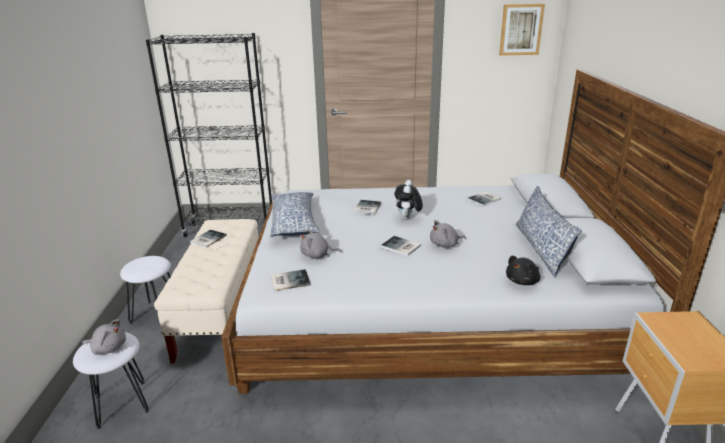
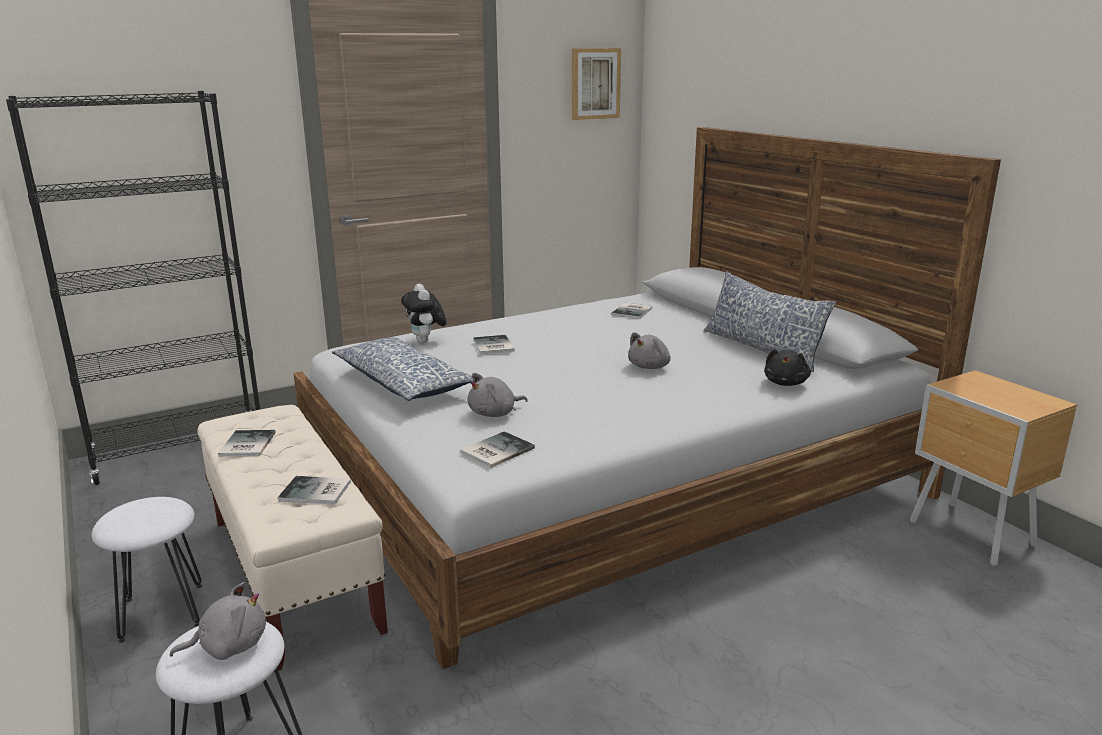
camera: 30 degrees left, 5 degrees down
book [381,236,421,256] -> book moved to [278,476,351,505]
plush toy [394,180,423,220] -> plush toy moved to [401,284,447,343]

